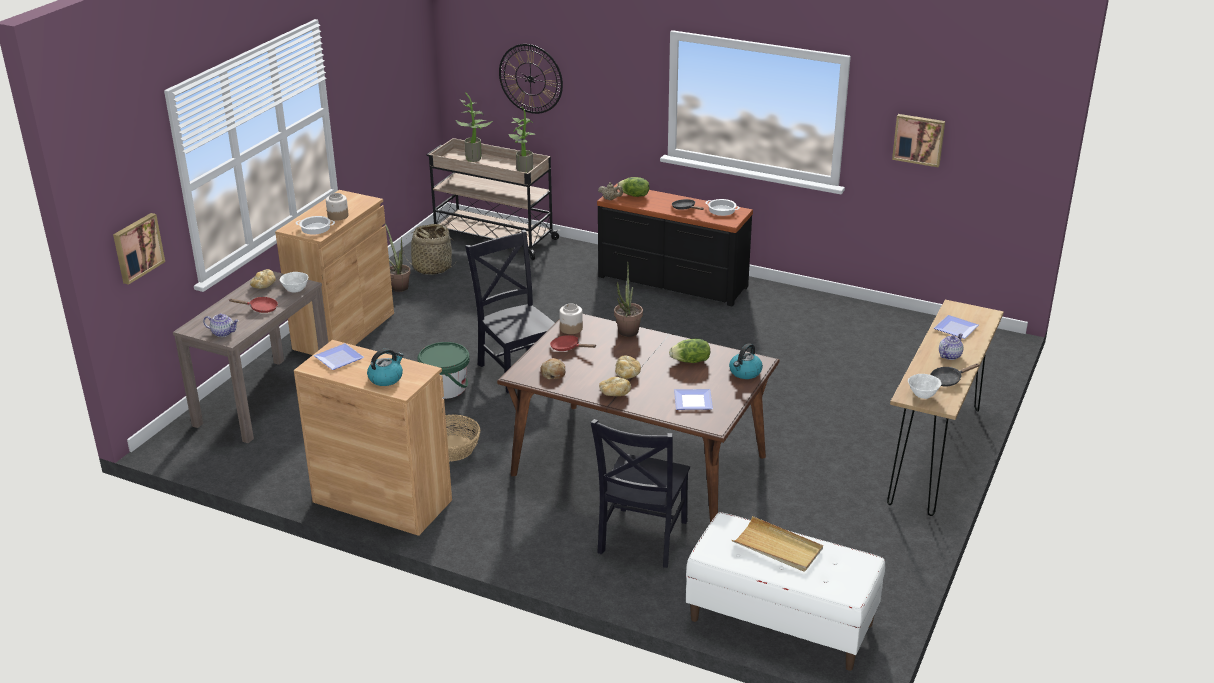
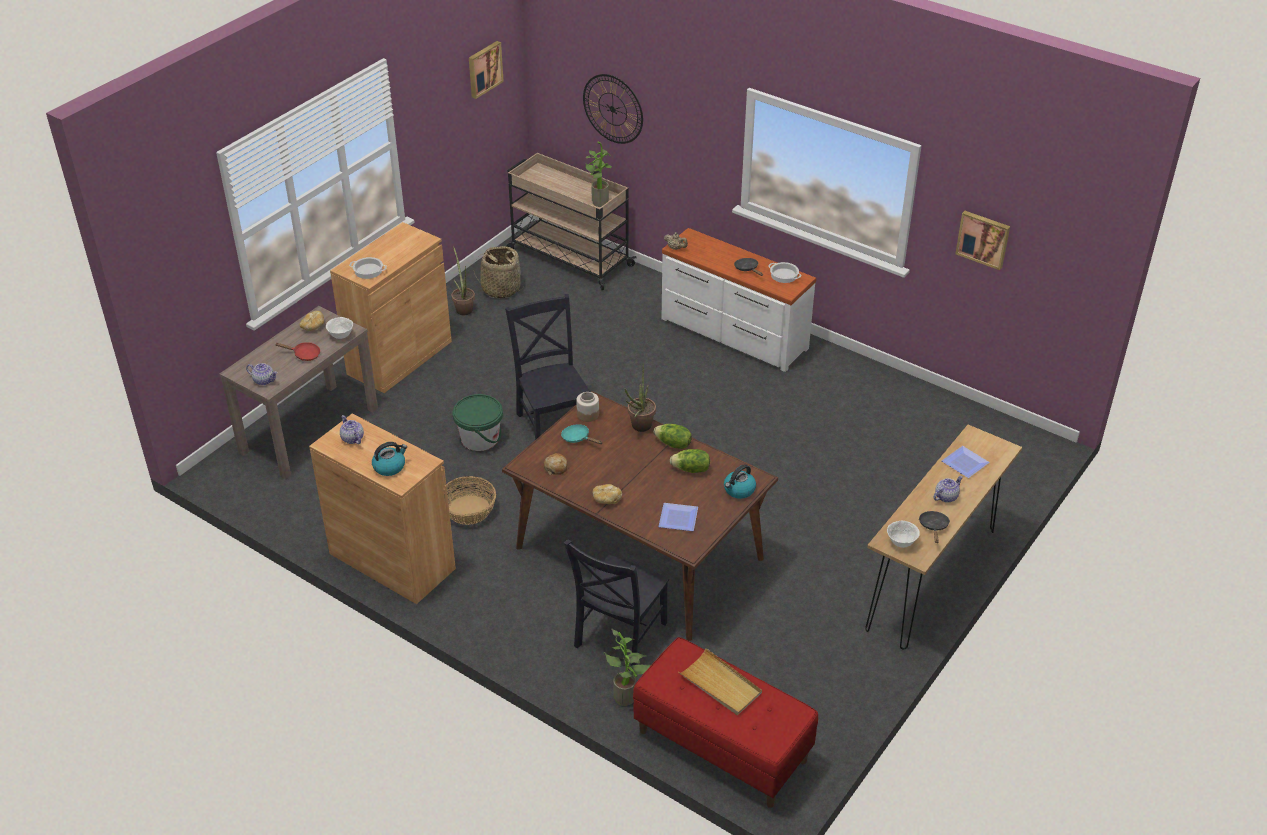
camera: 10 degrees right, 10 degrees up
picture [113,213,165,285] -> picture moved to [469,41,504,99]
plate [314,343,364,370] -> teapot [340,415,364,444]
jar [326,193,349,221] -> none
potted plant [455,92,493,162] -> potted plant moved to [604,628,652,706]
red frying pan [550,335,596,351] -> turquoise frying pan [561,424,603,444]
black dresser [597,184,753,306] -> white dresser [662,228,816,372]
bread [615,355,641,379] -> none
lettuce [617,177,650,197] -> lettuce moved to [654,424,692,449]
white bench [686,512,885,671] -> red bench [633,637,818,808]
black frying pan [930,363,980,386] -> black frying pan turned 105 degrees clockwise [919,511,950,543]

